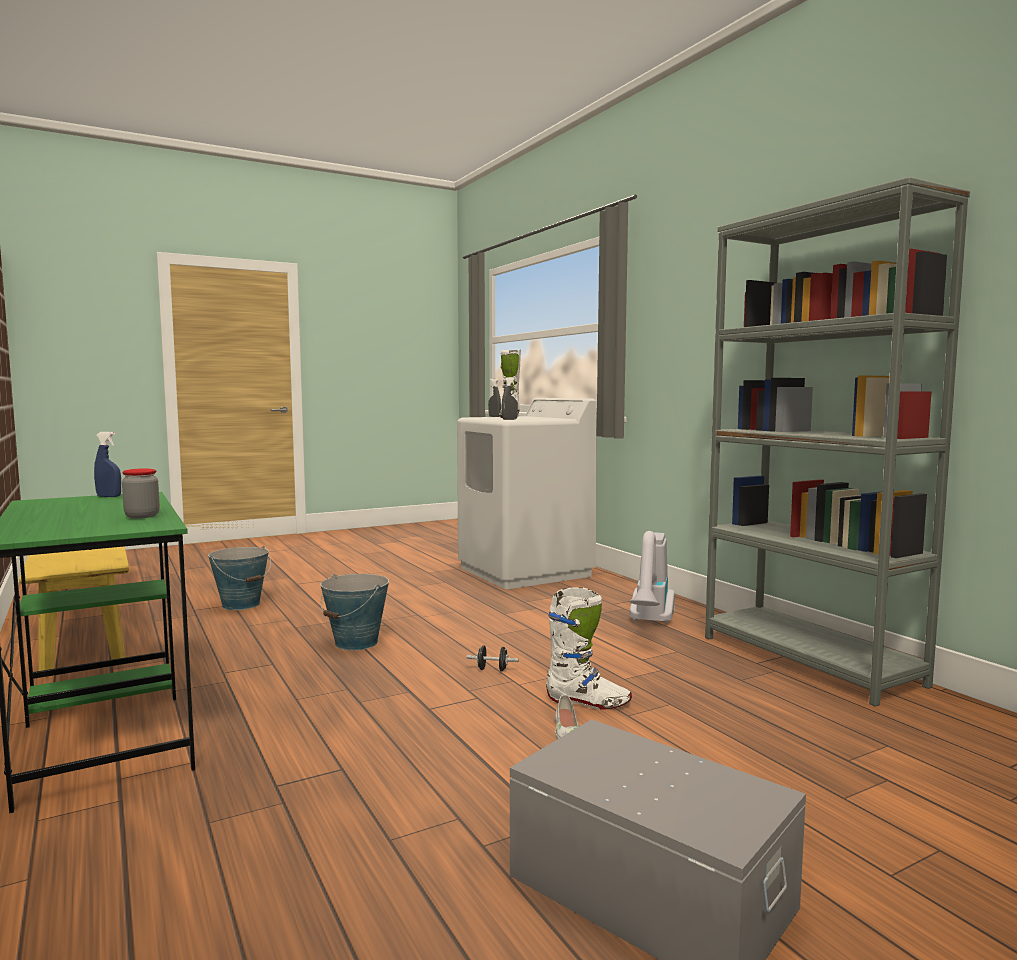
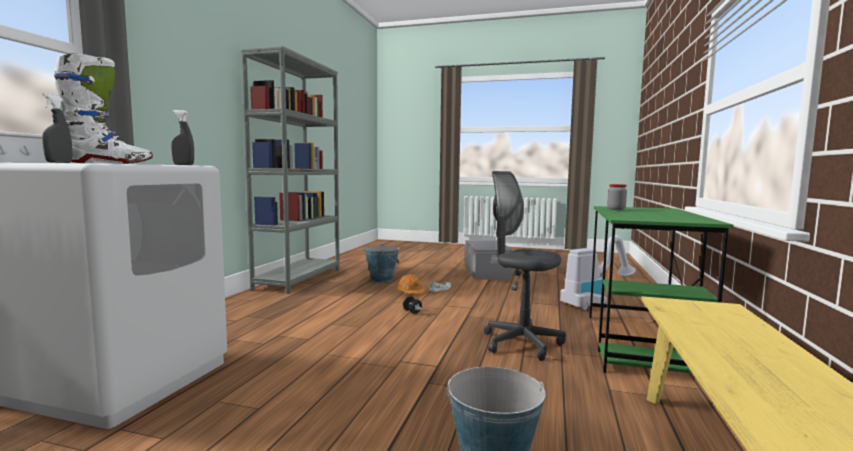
camera: 135 degrees left, 0 degrees up
blue spray bottle [94,432,121,497] -> none
bucket [320,574,389,650] -> bucket moved to [365,244,399,283]
white boot [546,587,632,710] -> orange hard hat [397,274,425,294]
vacuum cleaner [630,531,675,624] -> vacuum cleaner moved to [560,235,636,310]
none -> grey office chair [484,171,566,361]

